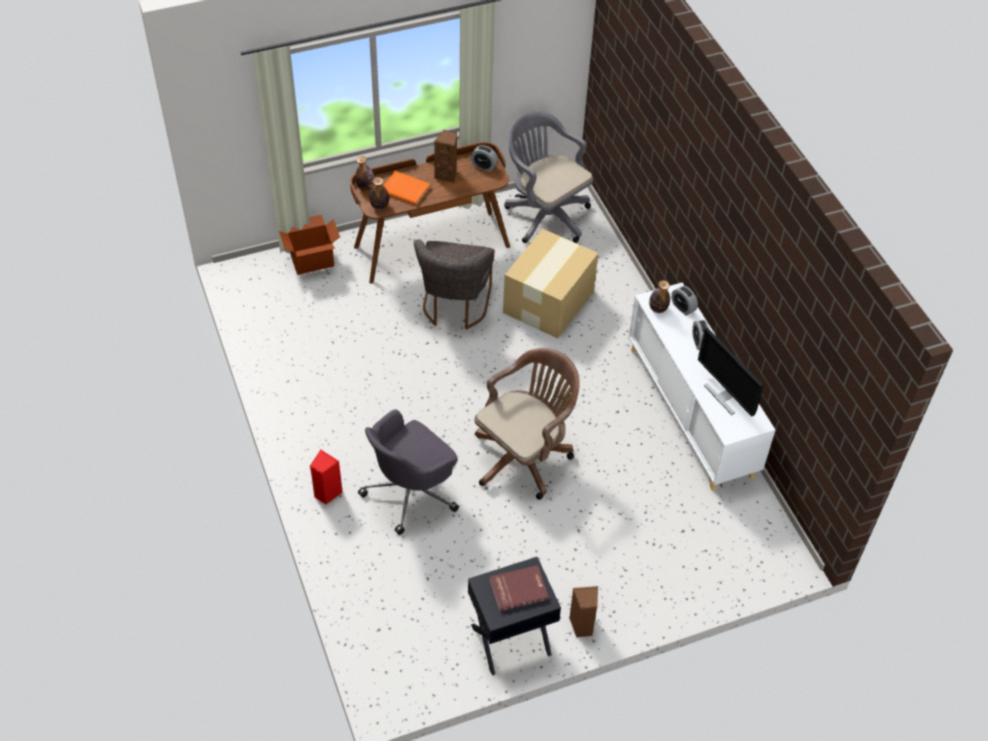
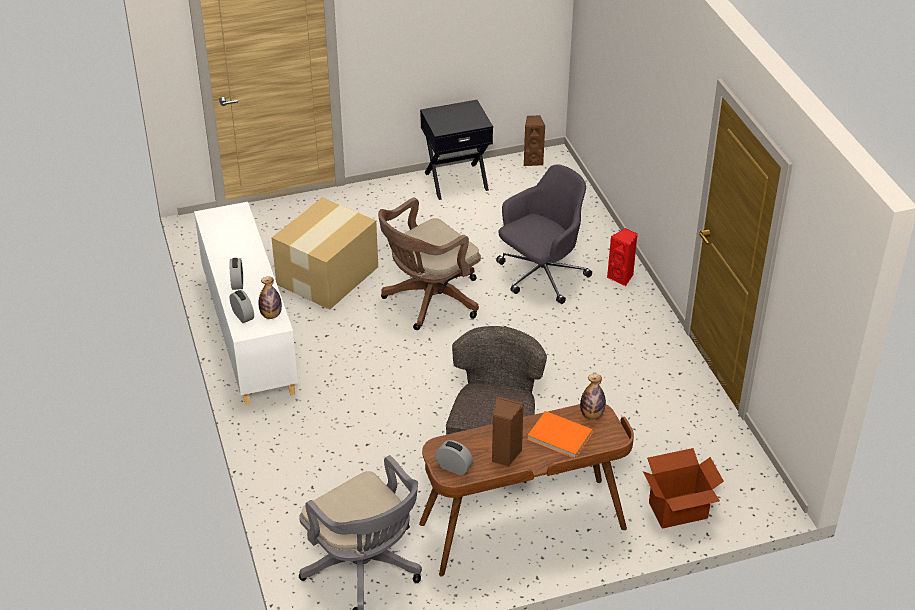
camera: 175 degrees left, 10 degrees down
bottle [356,156,375,191] -> none
red book [490,565,549,611] -> none
cardboard box [503,229,598,338] -> cardboard box moved to [272,197,378,310]
brown speaker [569,586,598,637] -> brown speaker moved to [524,115,545,166]
monitor [698,327,763,417] -> none

